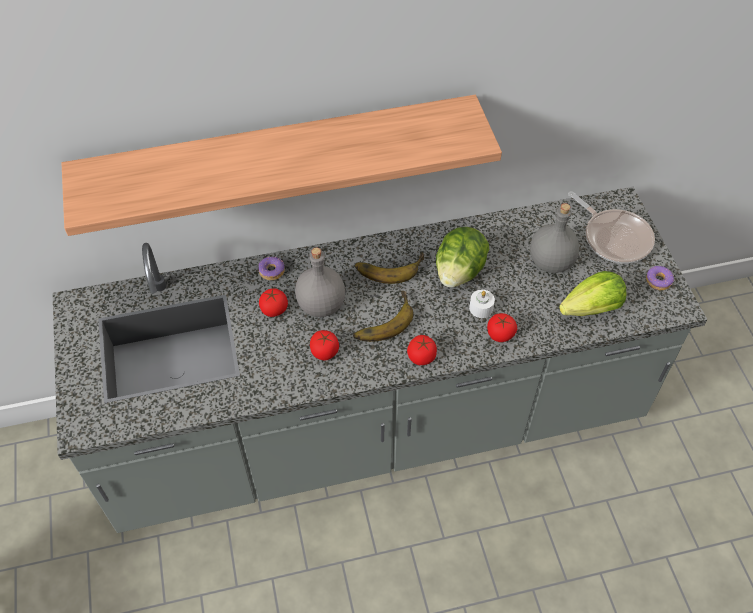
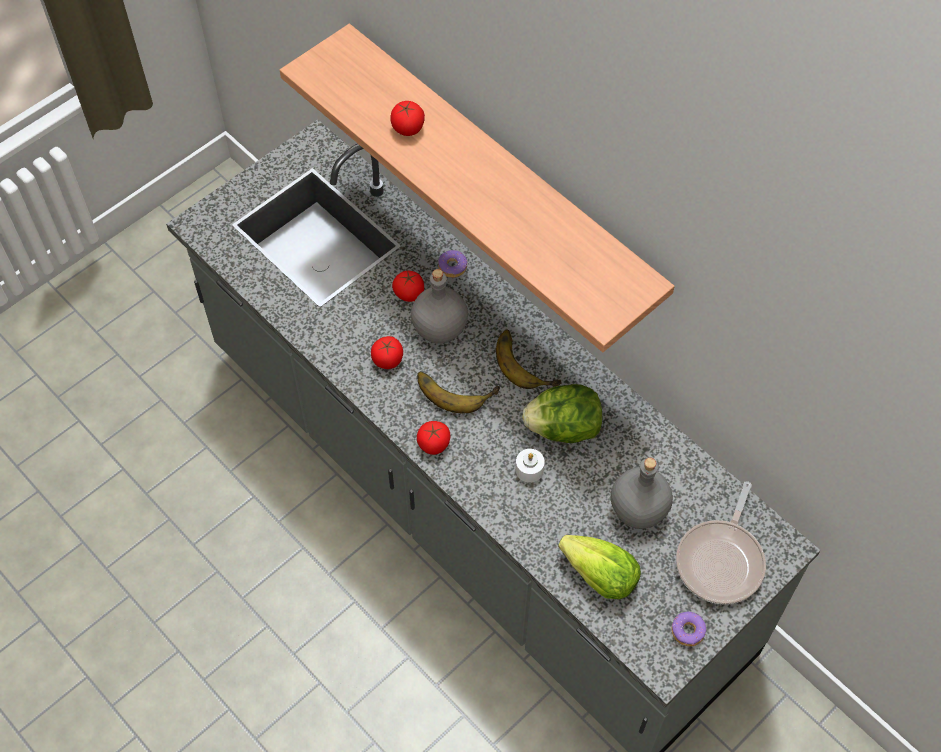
camera: 60 degrees right, 5 degrees up
tomato [487,313,517,342] -> tomato moved to [390,101,425,136]

